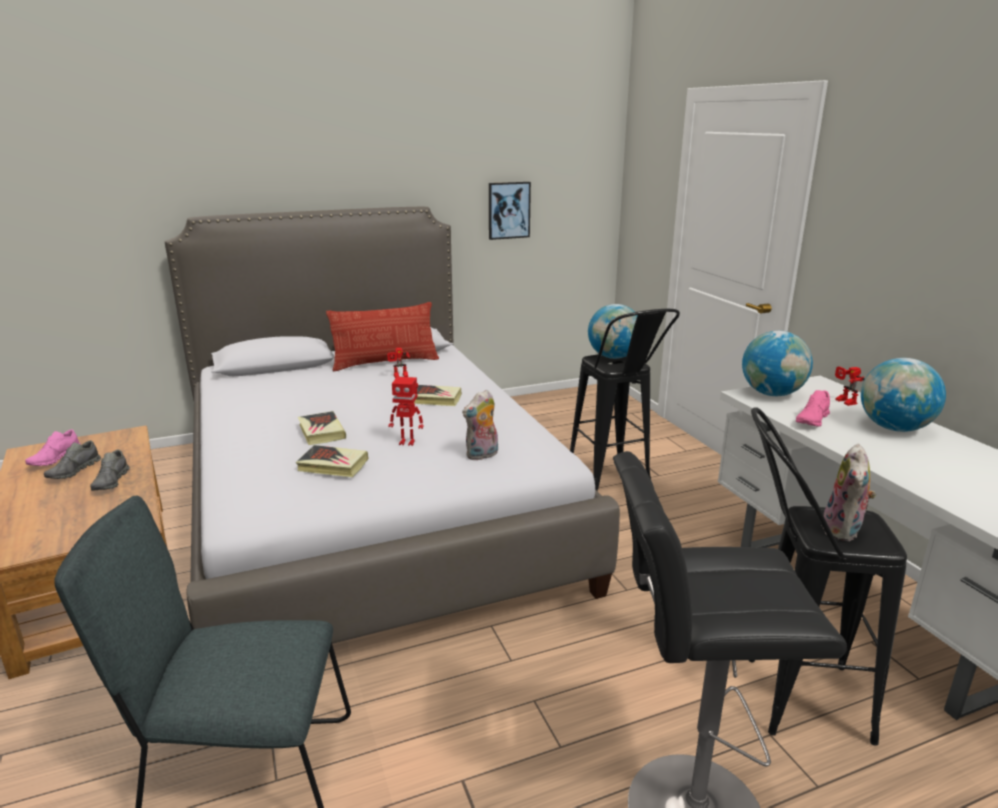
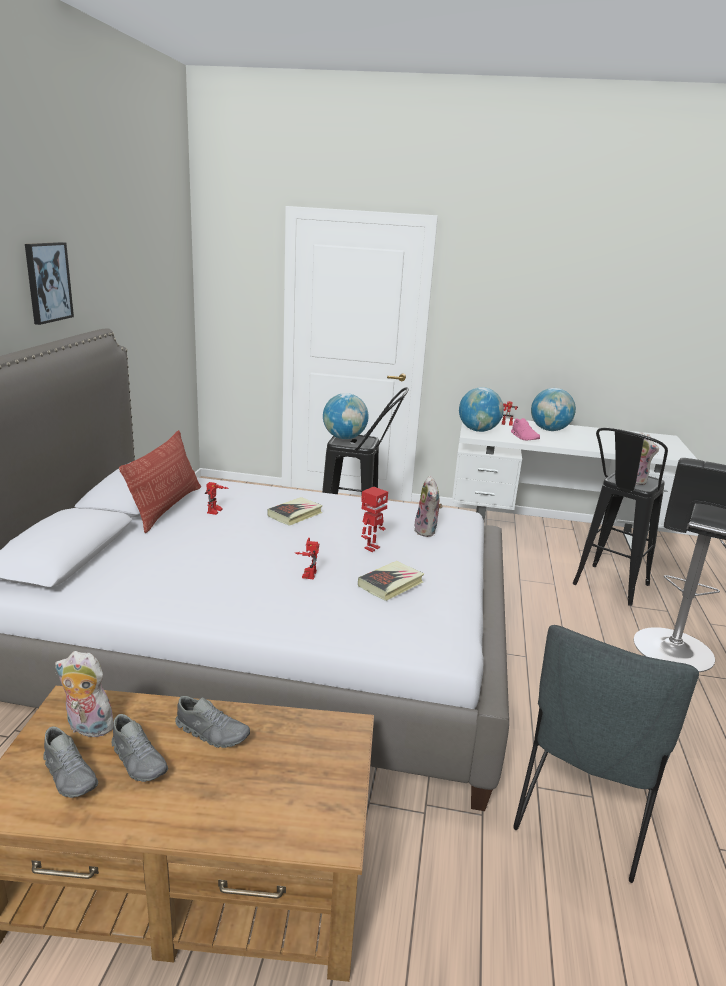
camera: 60 degrees left, 0 degrees up
pink shoe [25,429,80,466] -> grey shoe [43,726,98,798]
book [298,411,346,445] -> toy robot [295,538,319,579]
picture [489,182,531,240] -> picture moved to [25,242,74,325]
none -> plush toy [55,651,114,737]

